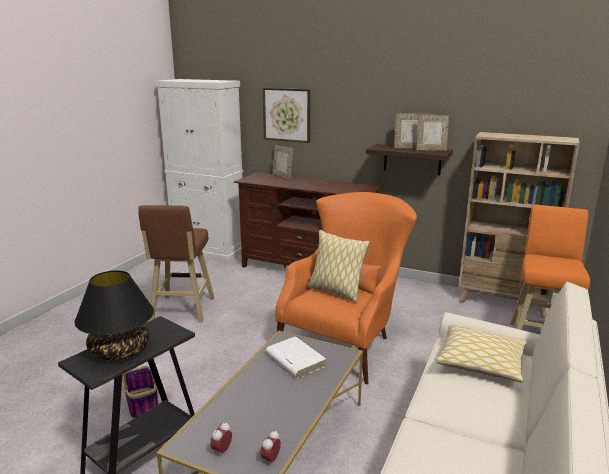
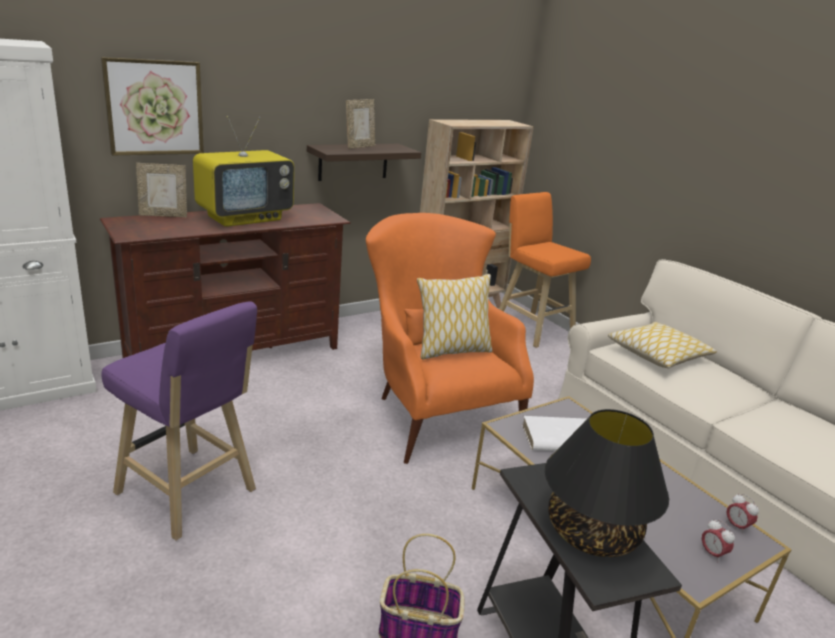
camera: 60 degrees left, 5 degrees up
brown stool [138,205,214,322] -> purple stool [101,301,257,541]
picture frame [416,115,449,150] -> none
none -> television [193,116,294,227]

